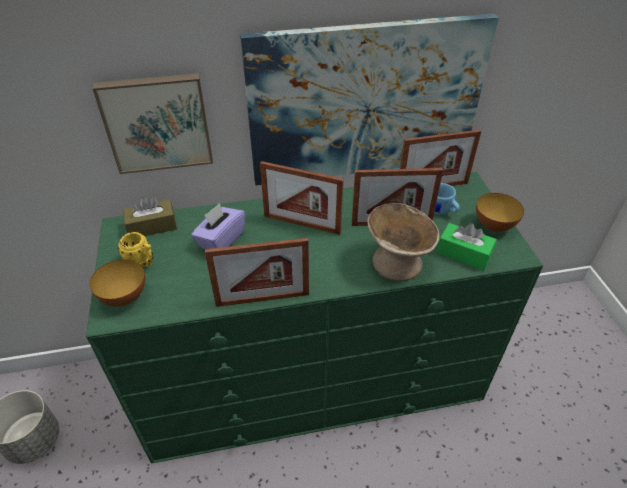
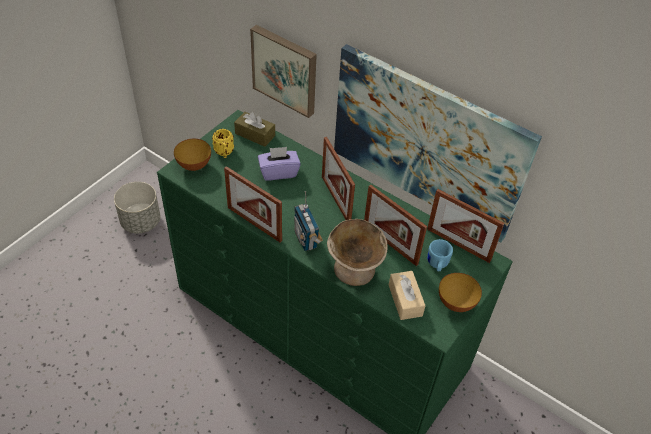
camera: 45 degrees right, 5 degrees up
green tissue box [437,223,497,270] -> beige tissue box [389,271,426,320]
none -> radio [294,191,323,251]

